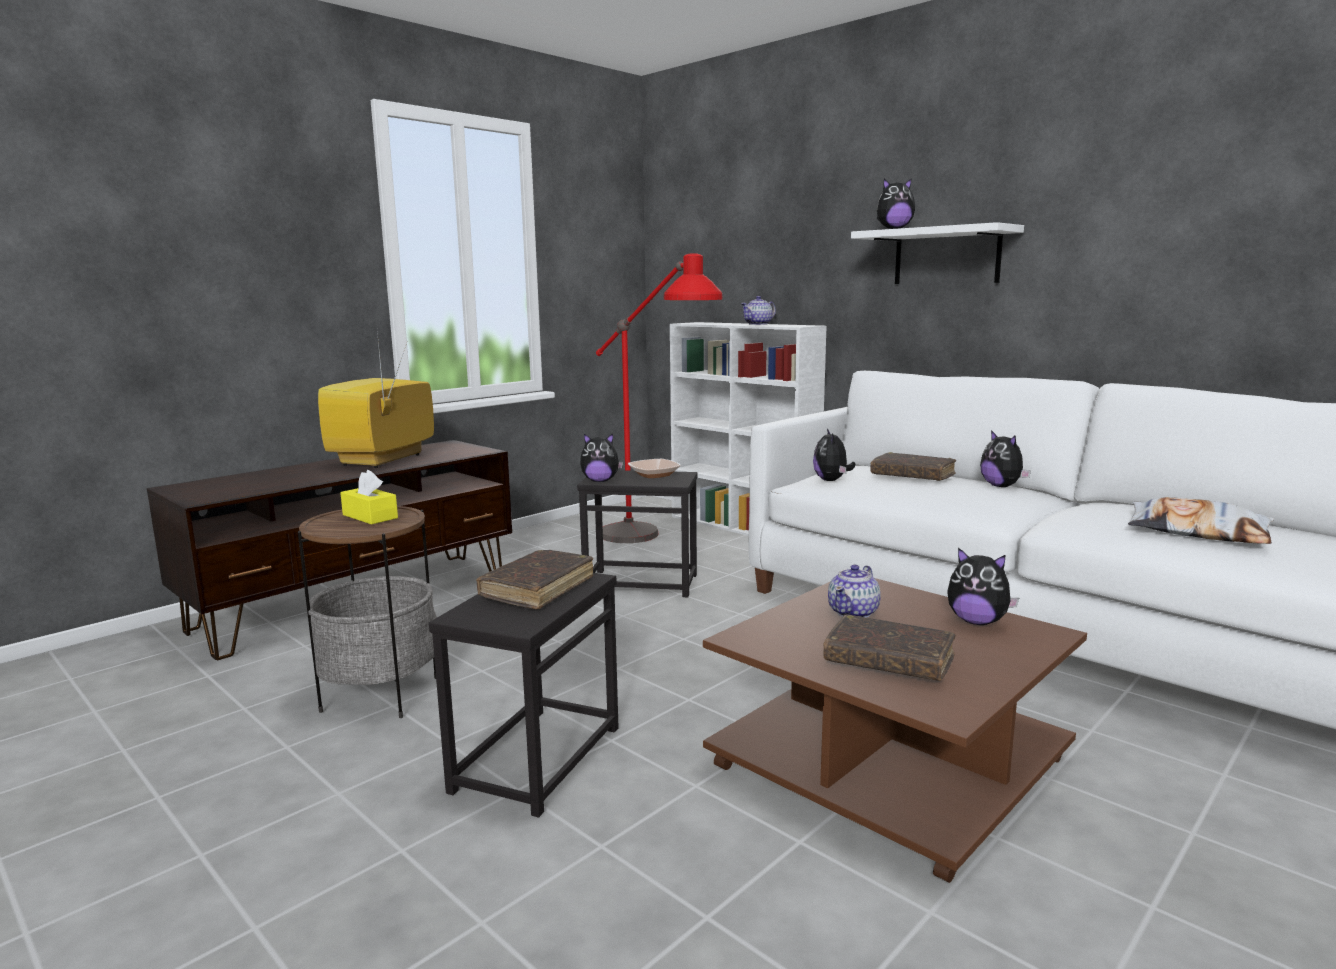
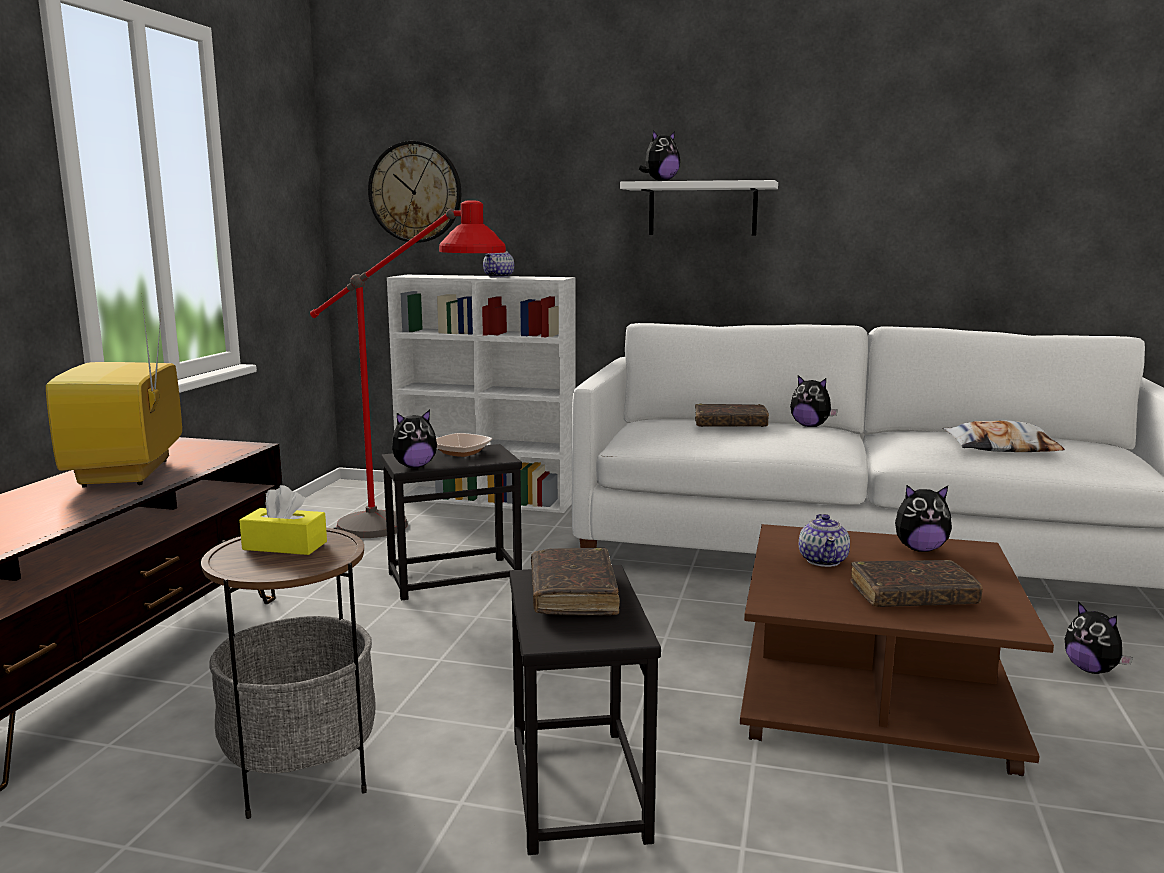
camera: 30 degrees left, 0 degrees up
plush toy [813,428,855,481] -> plush toy moved to [1065,601,1133,674]
none -> wall clock [368,141,461,243]

